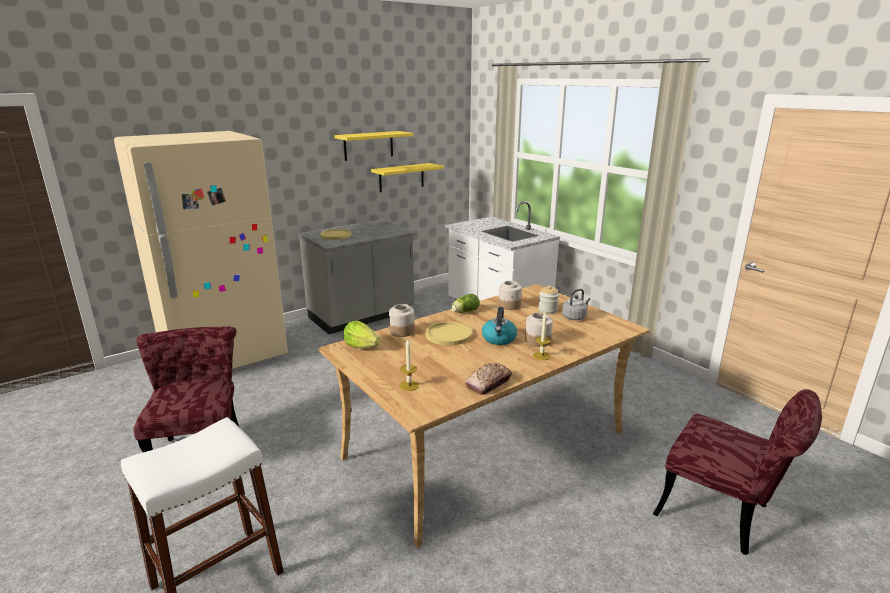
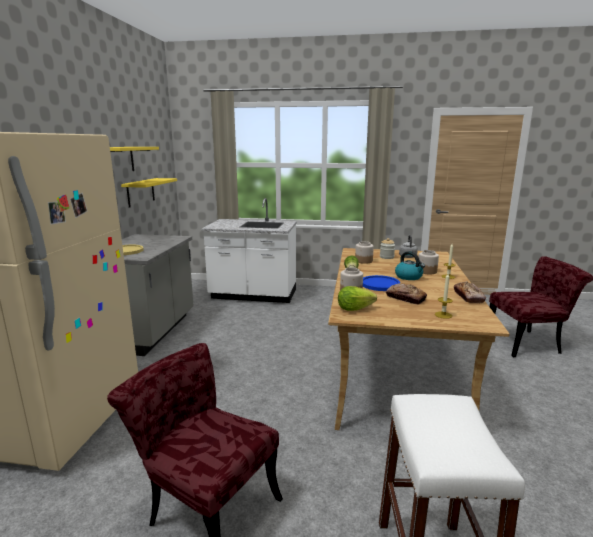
camera: 45 degrees left, 5 degrees down
yellow plate [426,322,472,346] -> blue plate [363,275,400,291]
none -> bread [386,284,427,304]

